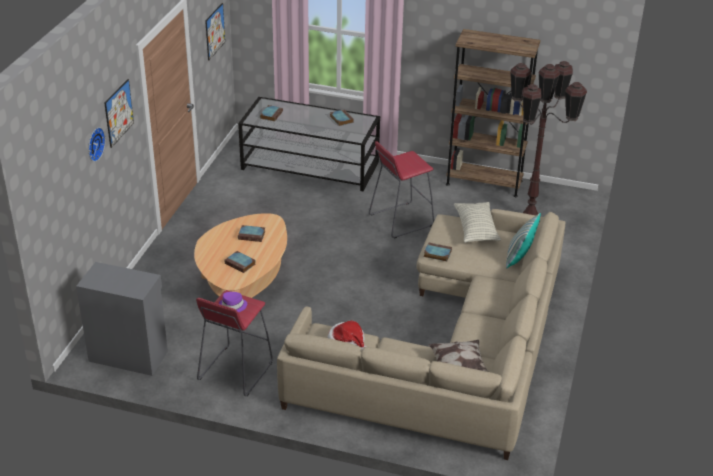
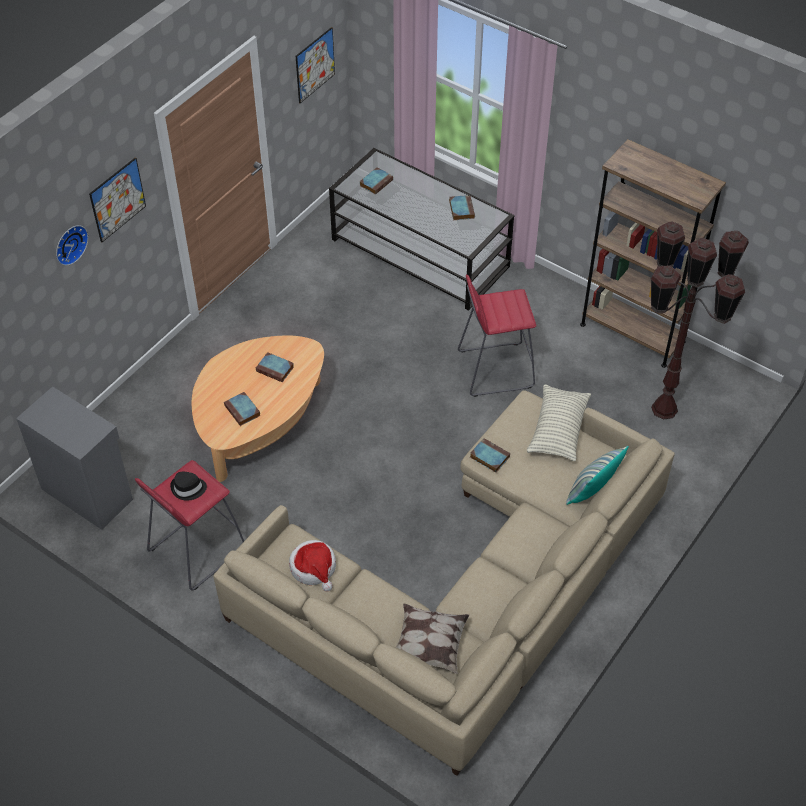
camera: 20 degrees right, 15 degrees up
purple hat [219,292,247,312] -> black hat [170,472,207,501]

